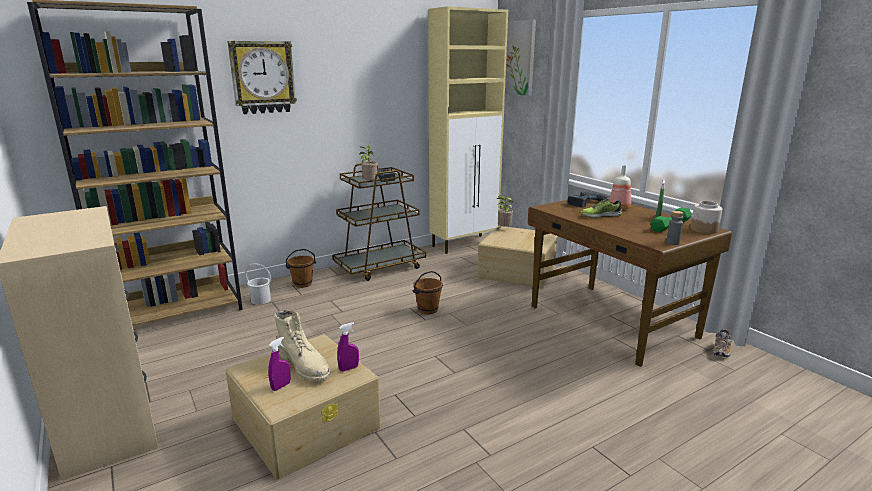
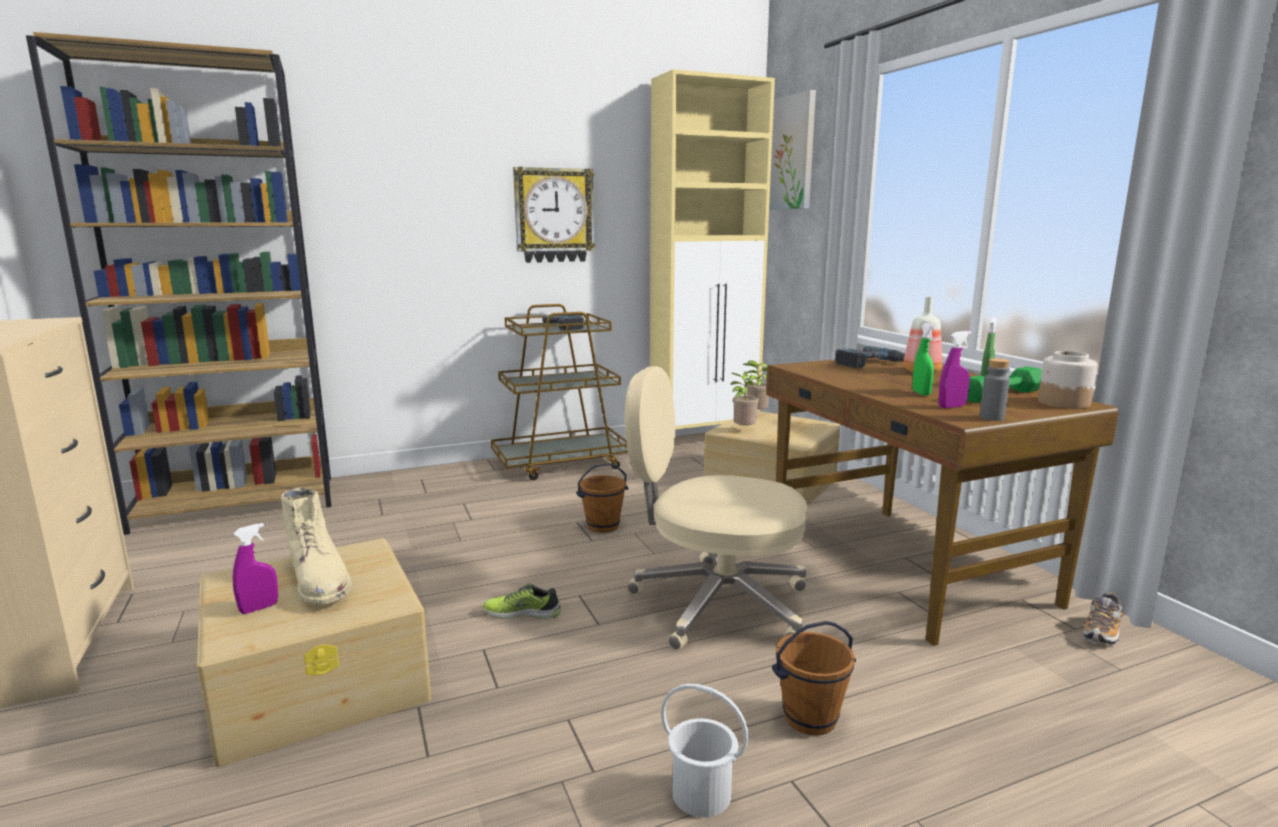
camera: 10 degrees right, 5 degrees down
wall clock [228,41,297,114] -> wall clock moved to [513,167,595,263]
white bucket [245,263,271,305] -> white bucket moved to [661,684,748,817]
brown bucket [286,249,316,288] -> brown bucket moved to [772,621,856,735]
purple spray bottle [337,322,359,371] -> purple spray bottle moved to [939,331,972,408]
potted plant [359,145,378,180] -> potted plant moved to [731,371,759,426]
shoe [581,198,622,218] -> shoe moved to [483,583,561,619]
none -> beige office chair [625,366,808,650]
none -> green spray bottle [912,323,935,395]

